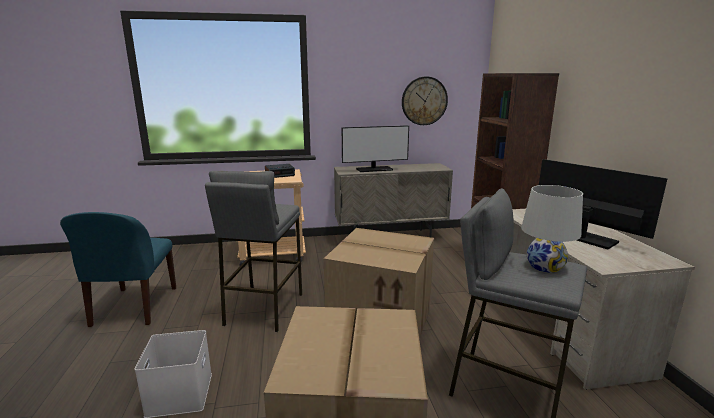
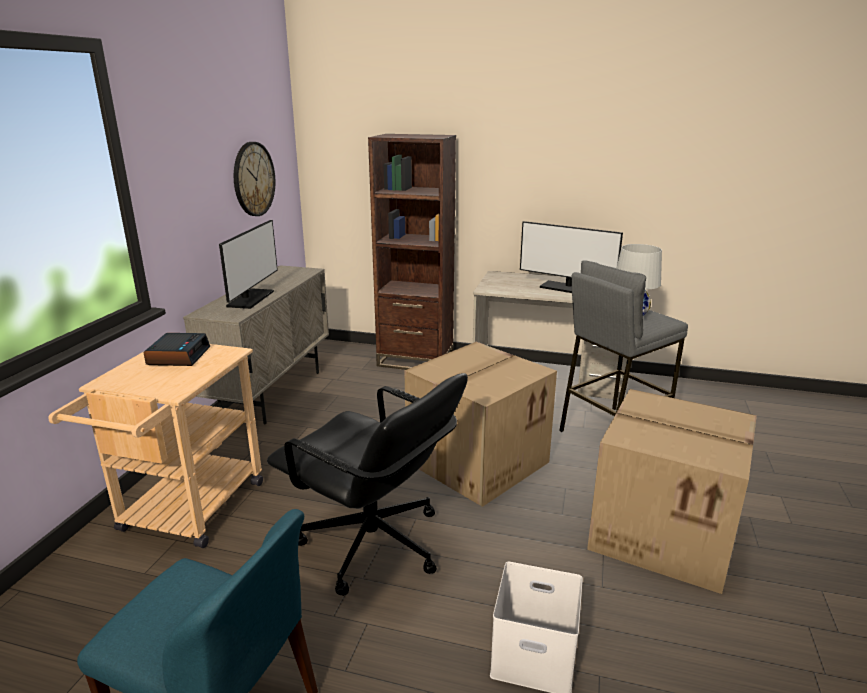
camera: 65 degrees left, 5 degrees up
grey stool [205,171,302,332] -> black office chair [267,373,468,596]
monitor [539,159,668,249] -> monitor turned 135 degrees counterclockwise [520,221,623,293]

